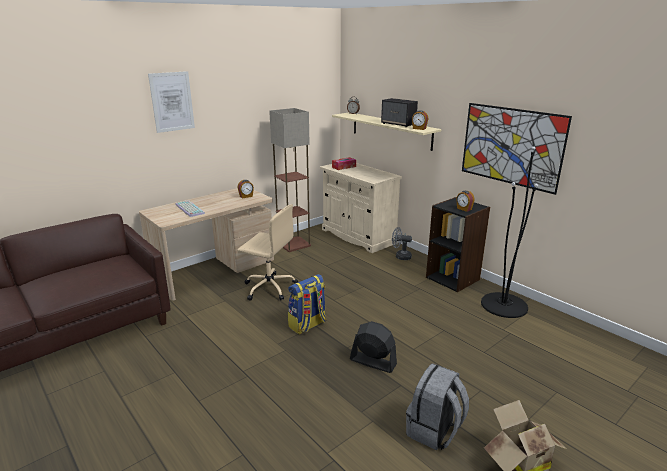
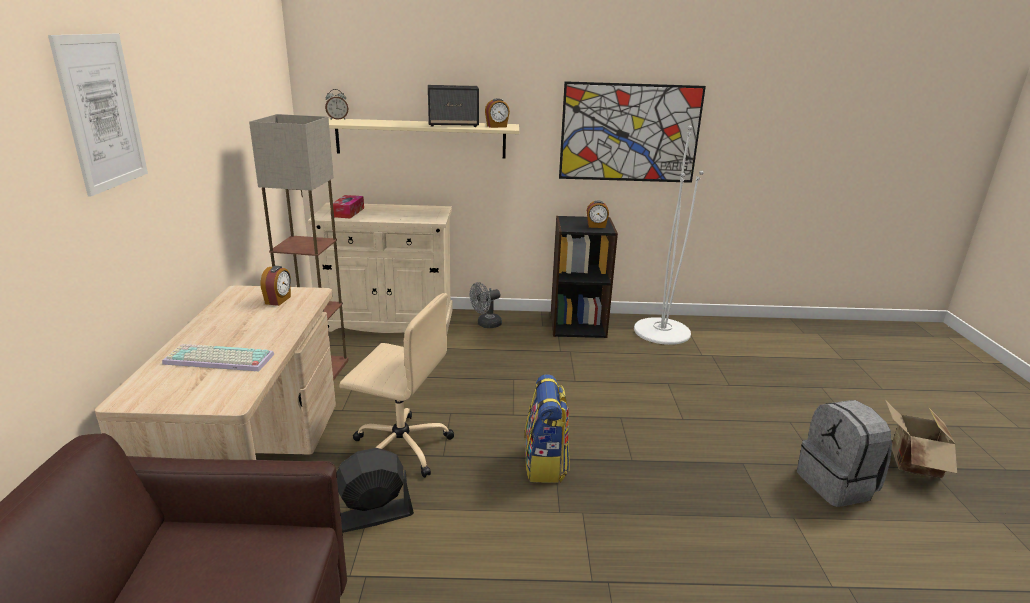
camera: 50 degrees left, 0 degrees up
beige office chair [237,204,298,301] -> beige office chair turned 45 degrees clockwise [340,293,454,478]
black fan [350,321,397,373] -> black fan moved to [337,448,414,533]
black floor lamp [481,146,538,318] -> white floor lamp [634,126,704,345]

